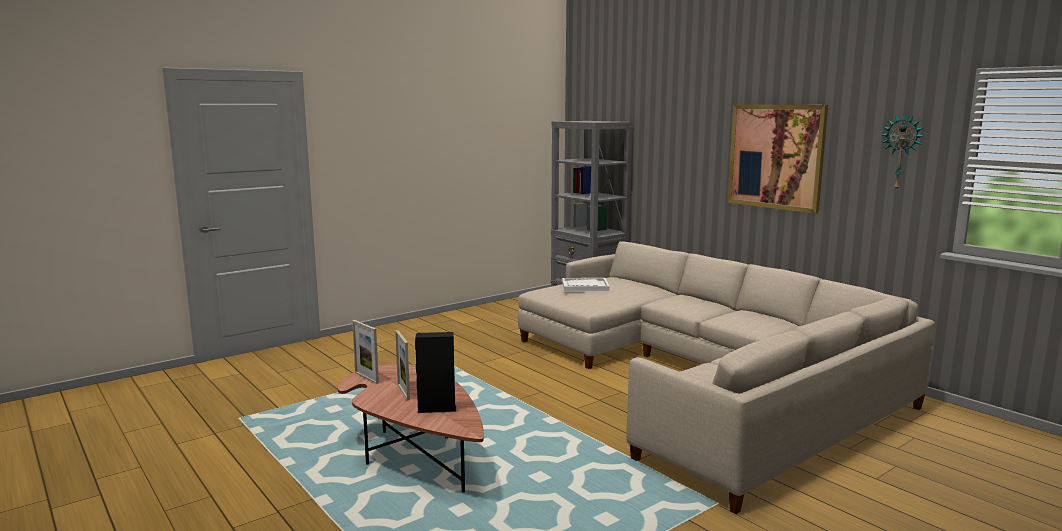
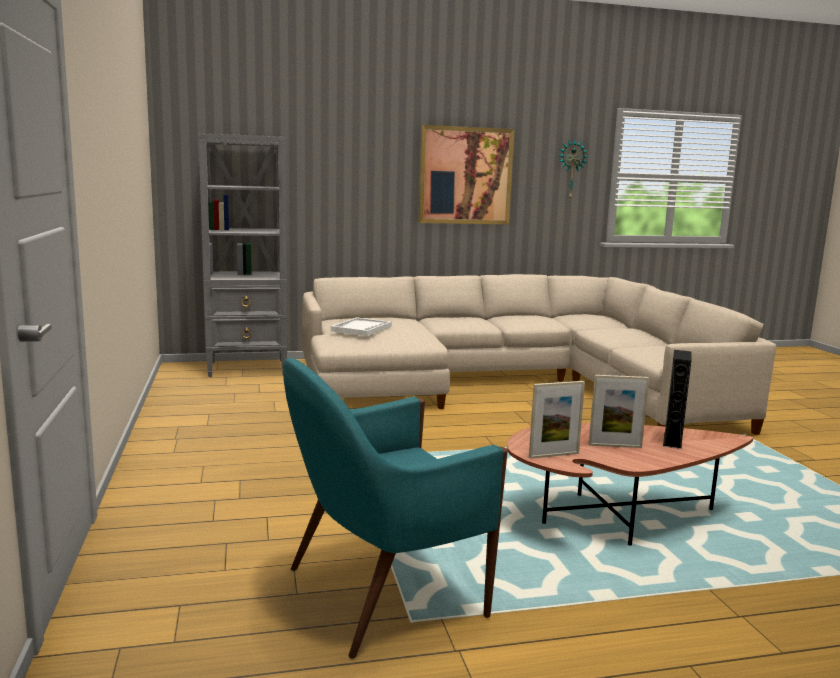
camera: 65 degrees left, 0 degrees up
none -> turquoise armchair [283,358,508,659]

